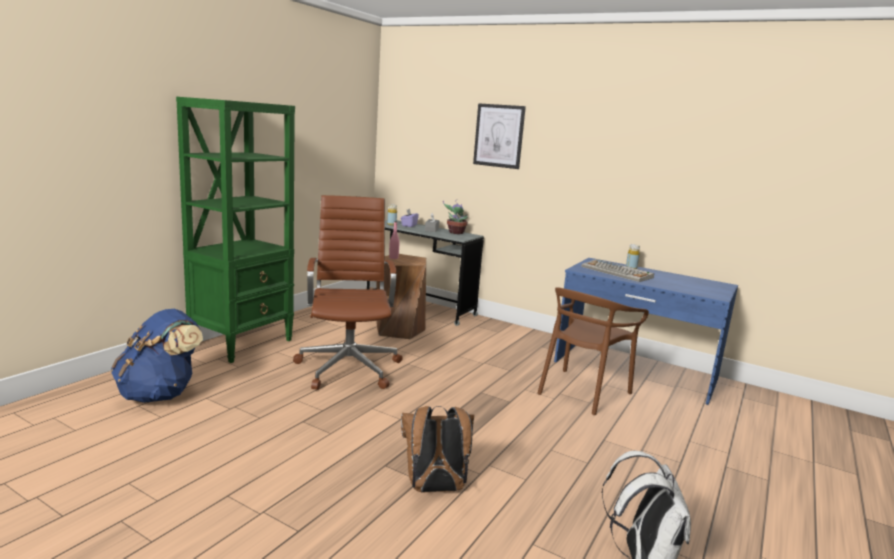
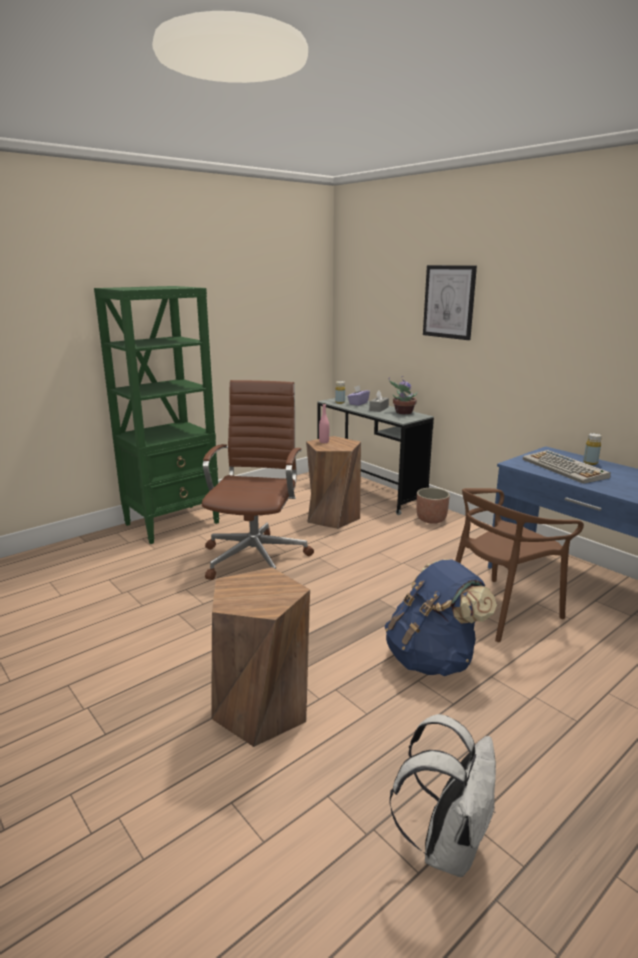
camera: 20 degrees right, 5 degrees up
blue backpack [111,309,203,403] -> blue backpack moved to [385,559,497,676]
brown backpack [401,406,474,492] -> brown stool [211,567,310,747]
none -> planter [417,488,450,524]

